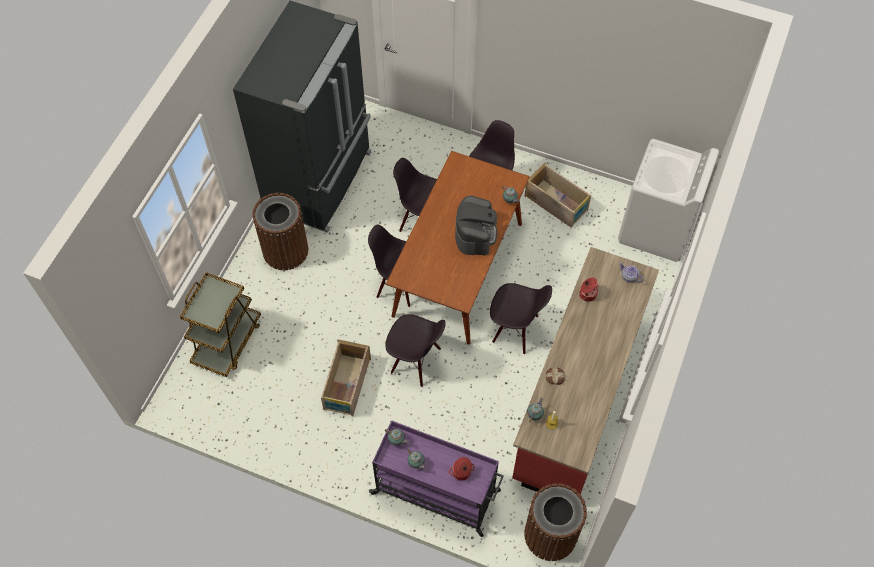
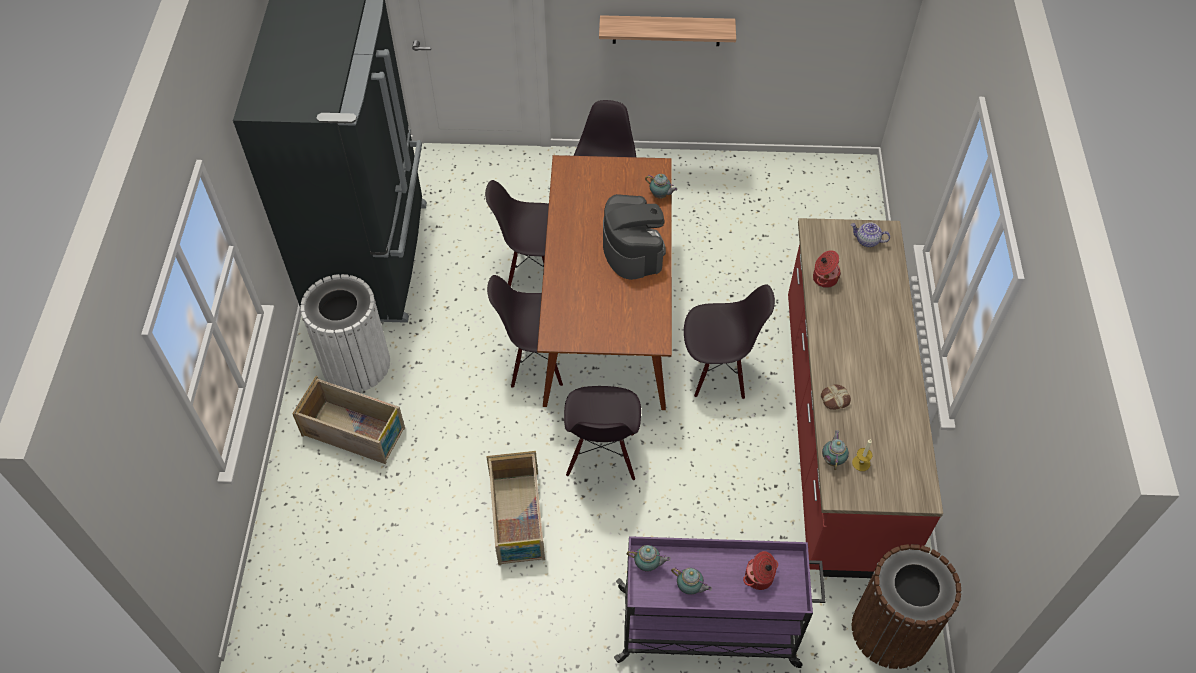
camera: 20 degrees left, 5 degrees down
brown cart [180,272,261,377] -> none
brown trash can [252,193,309,270] -> white trash can [300,274,390,392]
black chair [385,314,446,387] -> black chair turned 90 degrees clockwise [564,386,641,481]
crate [524,162,591,228] -> crate moved to [292,376,405,464]
white washing machine [618,139,719,262] -> none
none -> shelf [599,15,736,46]

